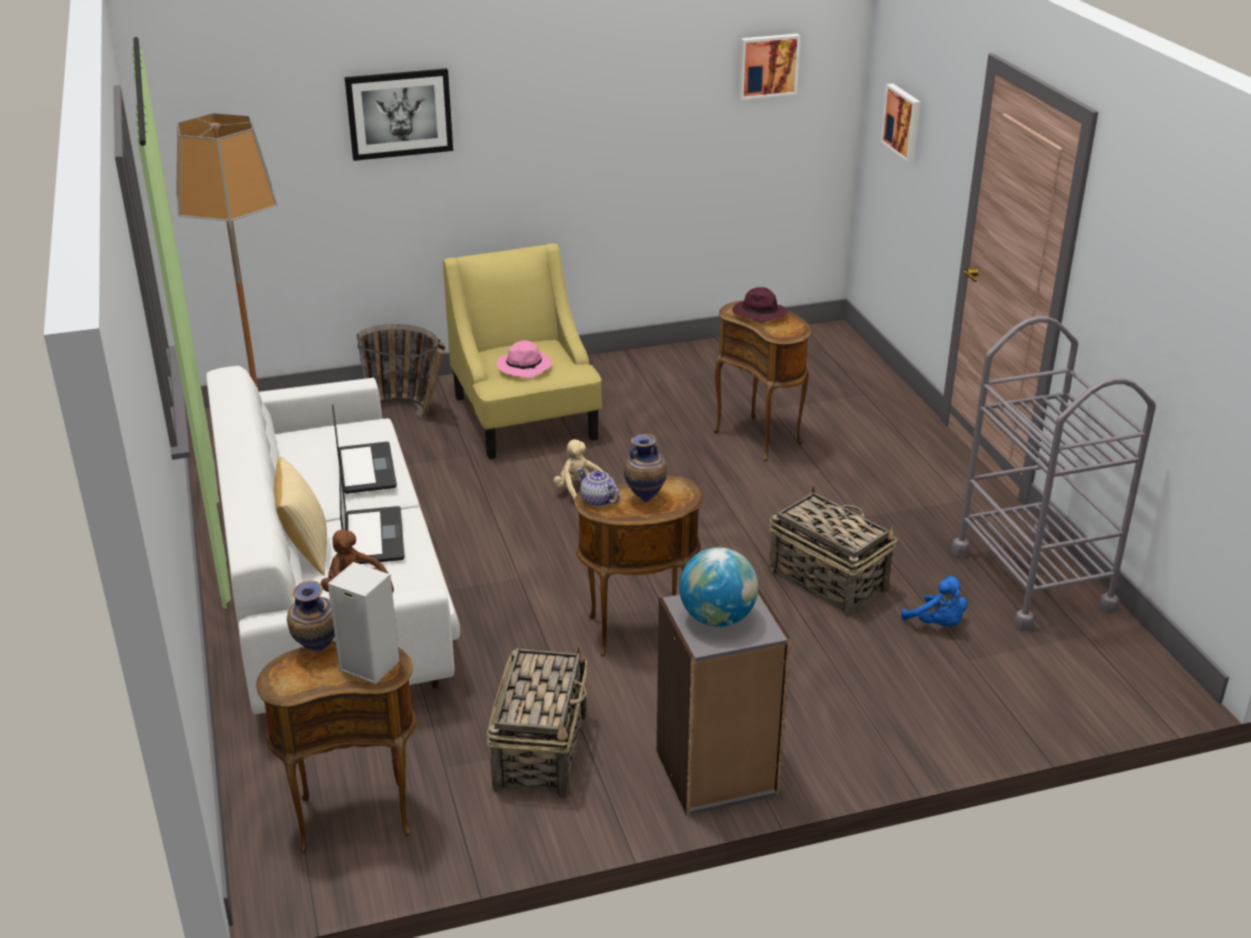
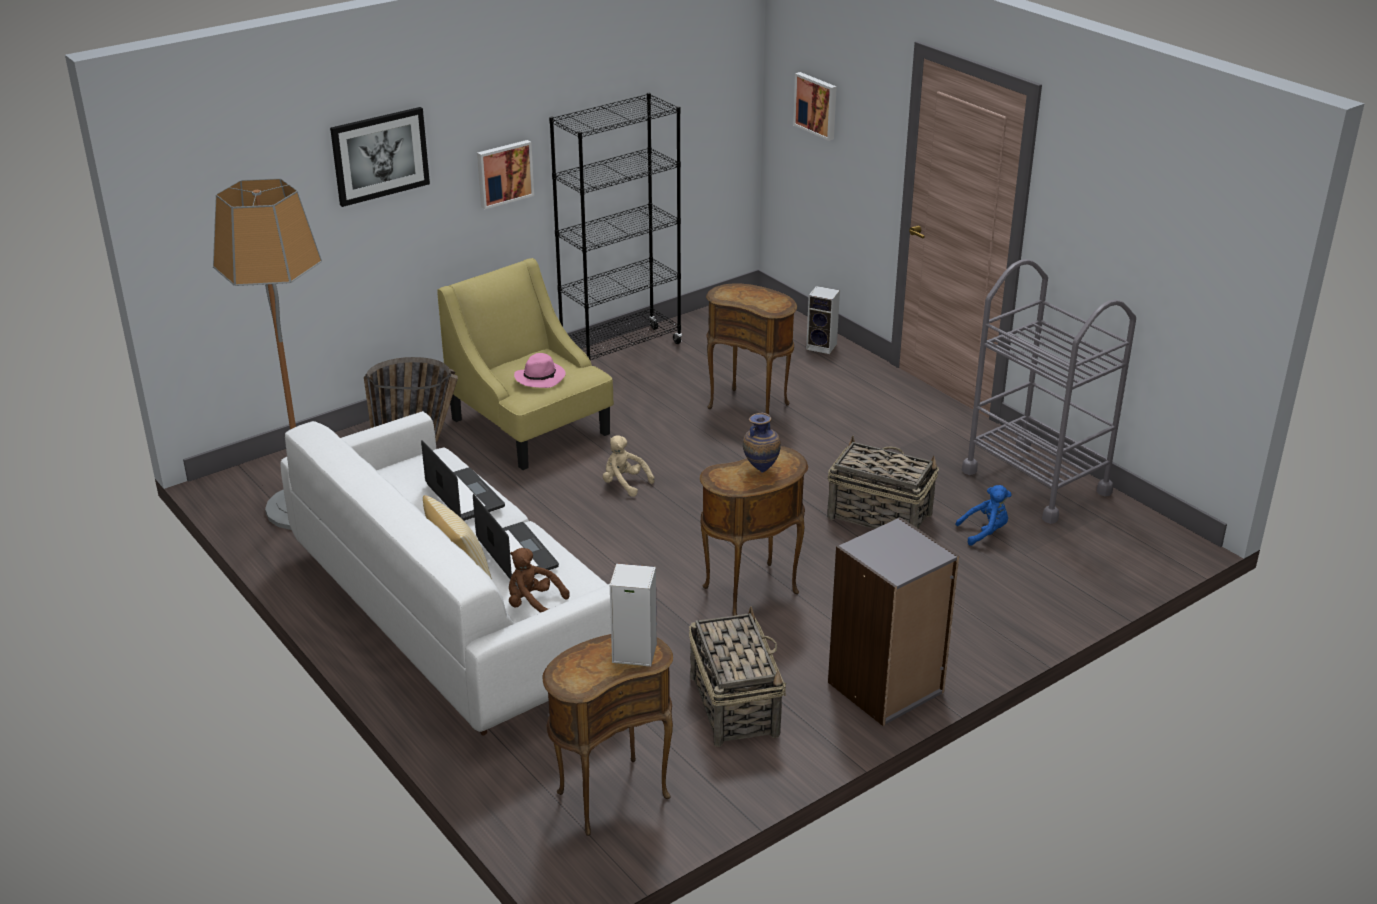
camera: 20 degrees left, 0 degrees up
vase [287,581,335,651] -> none
teapot [577,468,620,507] -> none
globe [679,547,758,627] -> none
purple hat [732,287,788,323] -> none
picture [739,34,800,100] -> picture moved to [477,140,534,209]
blue plush toy [901,576,967,626] -> blue plush toy turned 45 degrees counterclockwise [955,485,1011,546]
none -> black bookcase [549,93,682,361]
none -> speaker [806,286,840,354]

